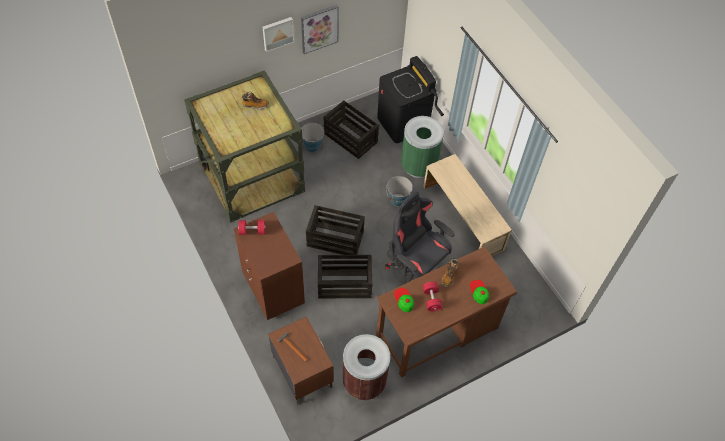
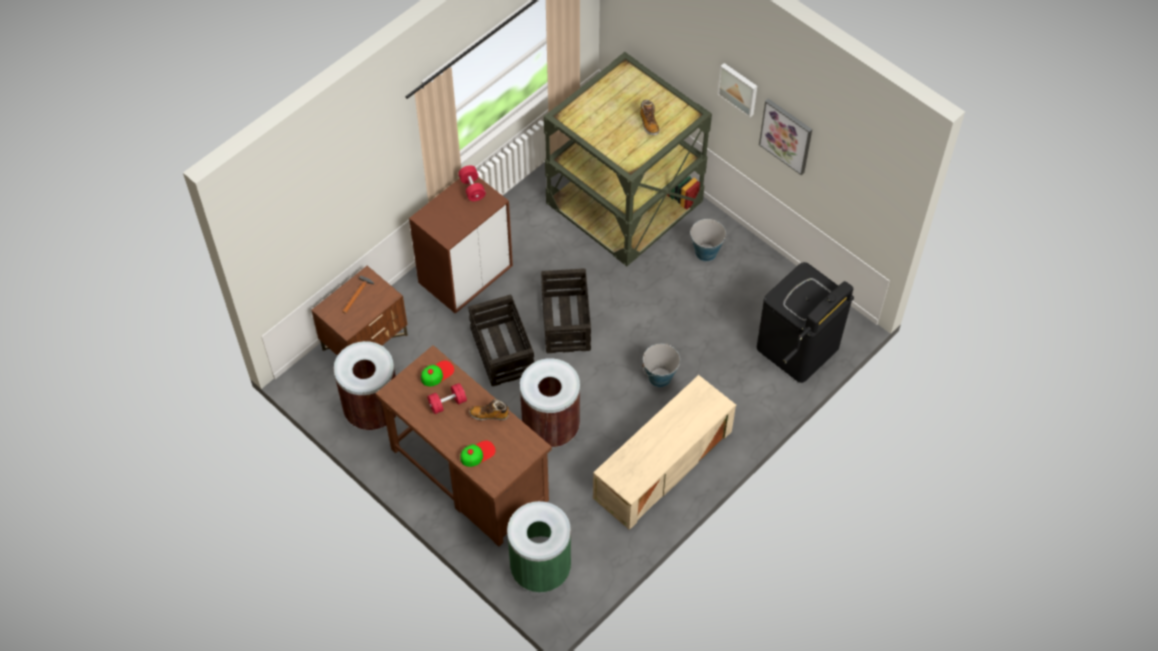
camera: 75 degrees right, 0 degrees up
crate [324,100,379,159] -> none
black office chair [385,192,454,283] -> brown trash can [520,358,580,448]
green trash can [401,116,444,178] -> green trash can moved to [507,501,571,593]

